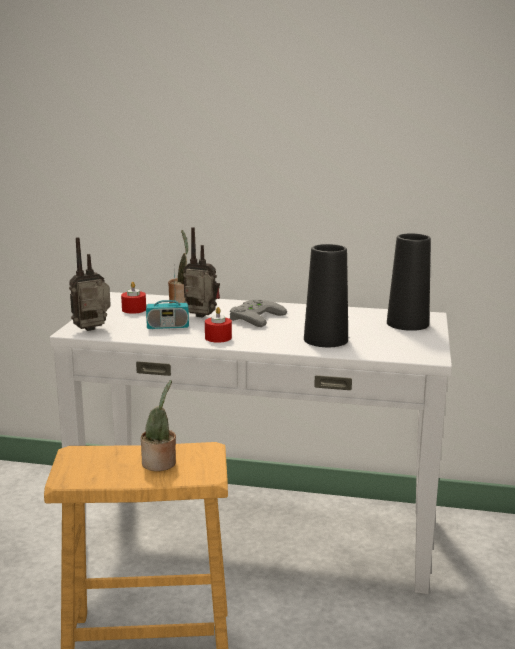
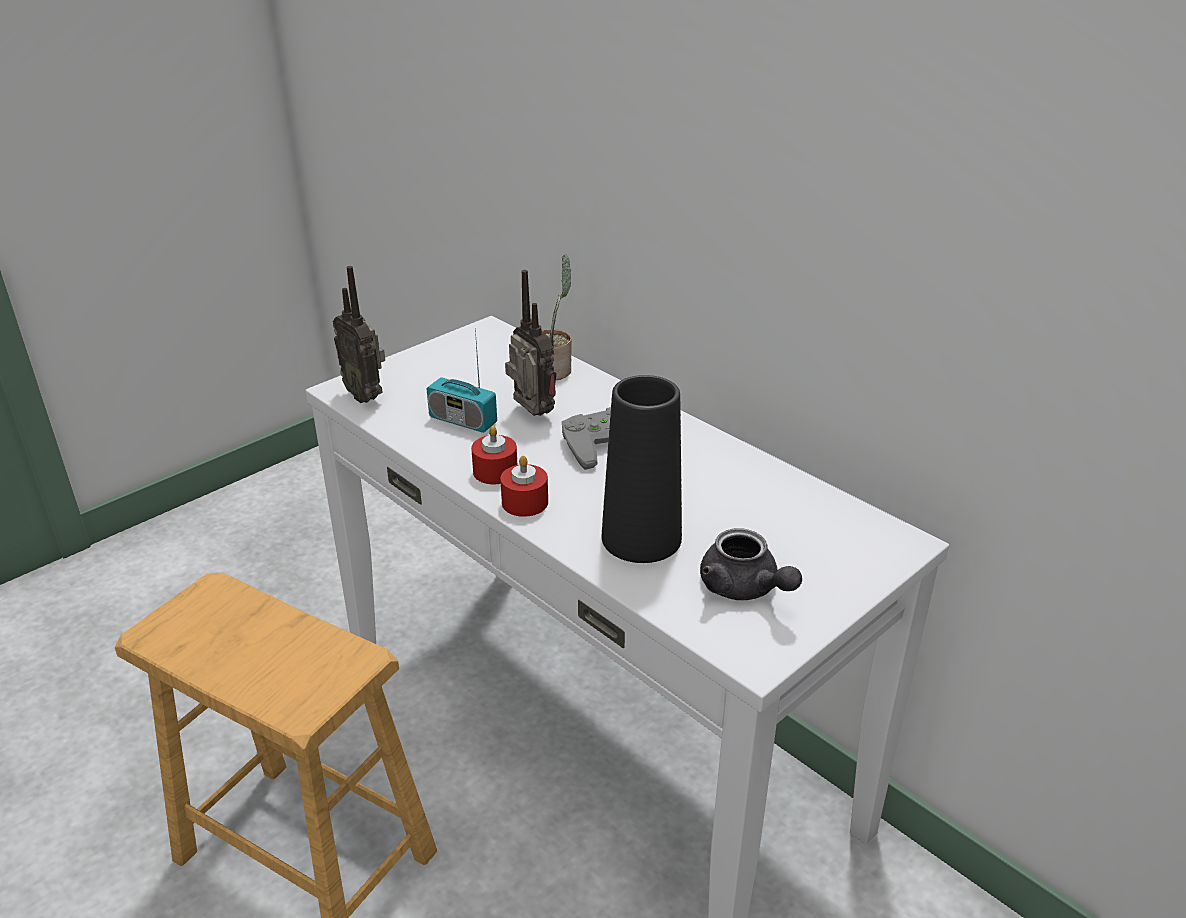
camera: 35 degrees right, 15 degrees up
radio [69,237,111,331] -> radio turned 135 degrees counterclockwise [333,266,385,403]
red candle [121,282,146,314] -> red candle moved to [500,456,548,517]
potted plant [141,380,176,471] -> none
black vase [387,233,431,331] -> none
none -> grey teapot [700,528,802,600]

